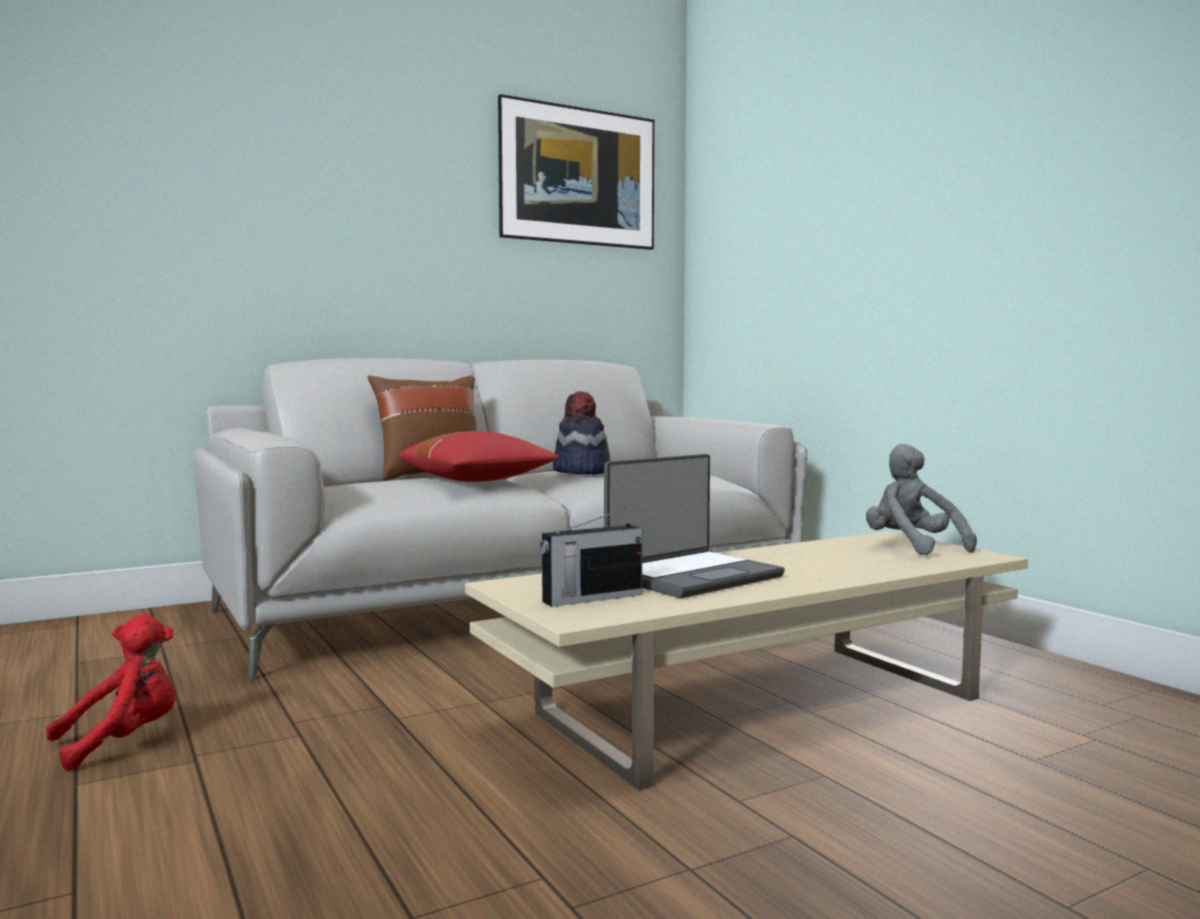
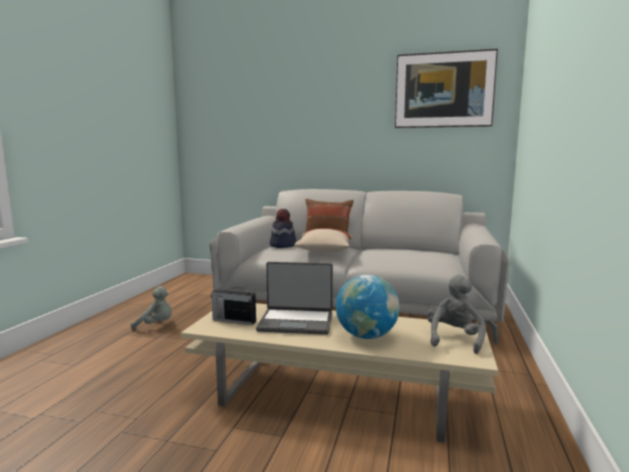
camera: 45 degrees right, 5 degrees up
red plush toy [46,614,176,771] -> grey plush toy [131,286,172,330]
red pillow [398,431,559,482] -> beige pillow [294,229,353,253]
hat [553,391,610,475] -> hat moved to [270,209,297,248]
none -> globe [336,275,400,339]

